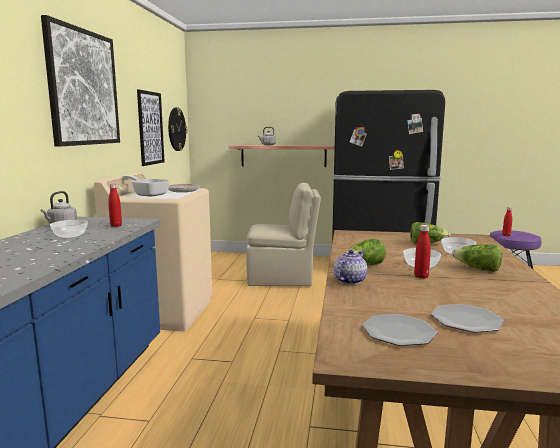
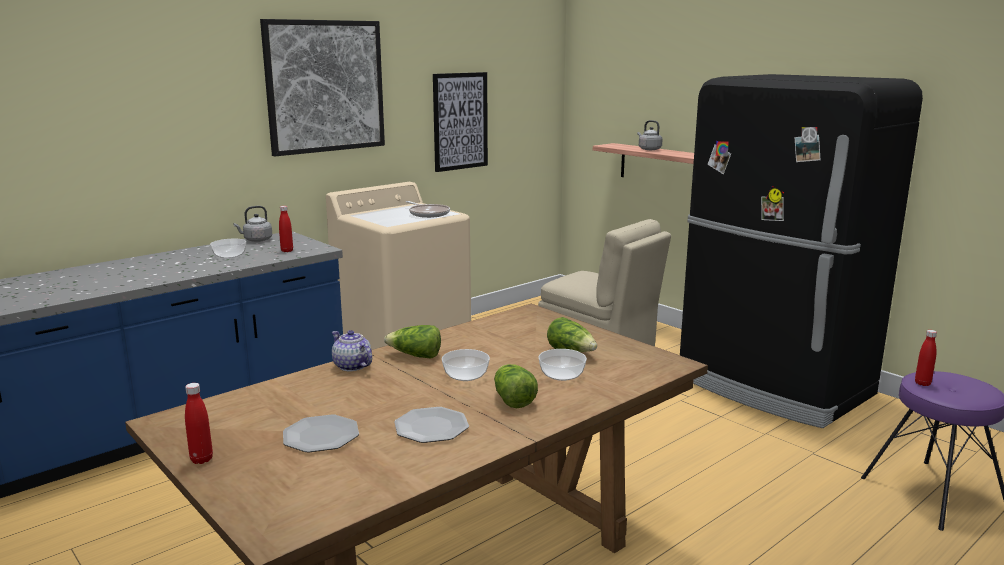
camera: 40 degrees right, 5 degrees up
frying pan [122,175,170,197] -> none
wall clock [168,107,187,151] -> none
teapot [334,249,367,285] -> teapot turned 120 degrees counterclockwise [332,330,372,371]
plate [362,314,437,346] -> plate moved to [394,407,469,443]
red bottle [414,225,431,279] -> red bottle moved to [185,383,213,464]

